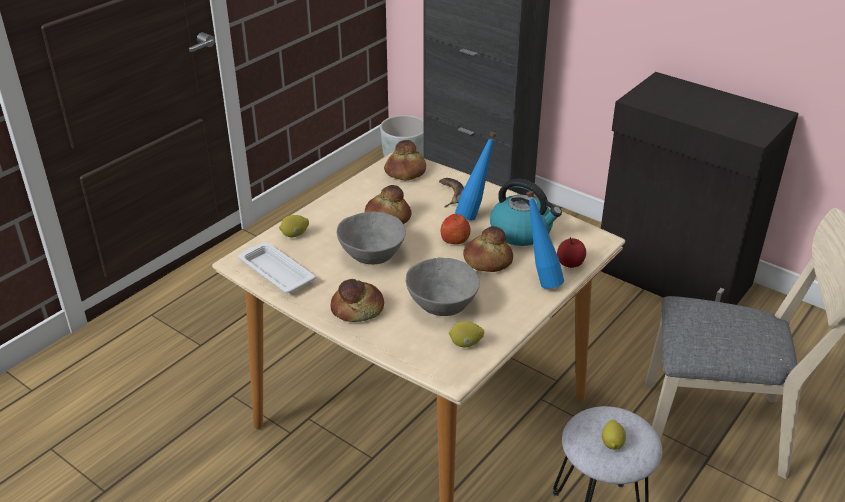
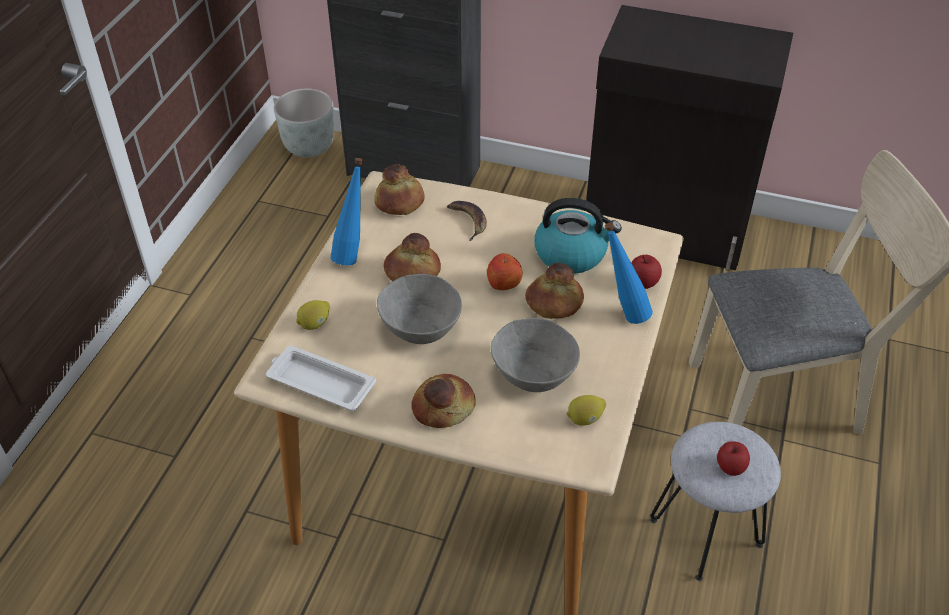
camera: 20 degrees left, 10 degrees up
blue bottle [455,132,496,220] -> blue bottle moved to [331,158,363,266]
lemon [602,420,626,450] -> apple [717,441,750,476]

